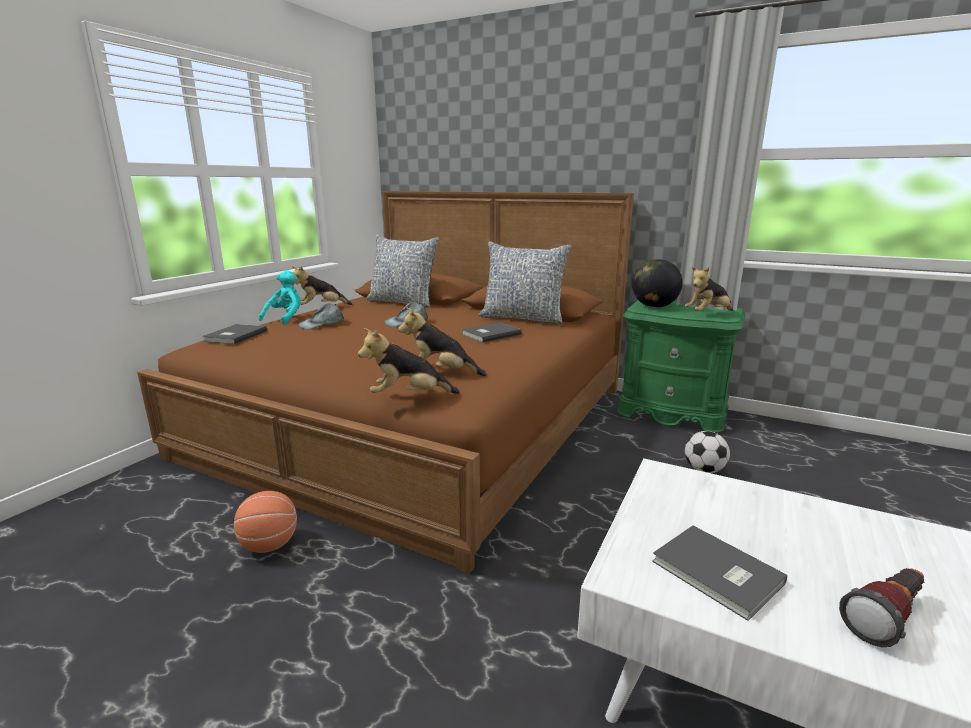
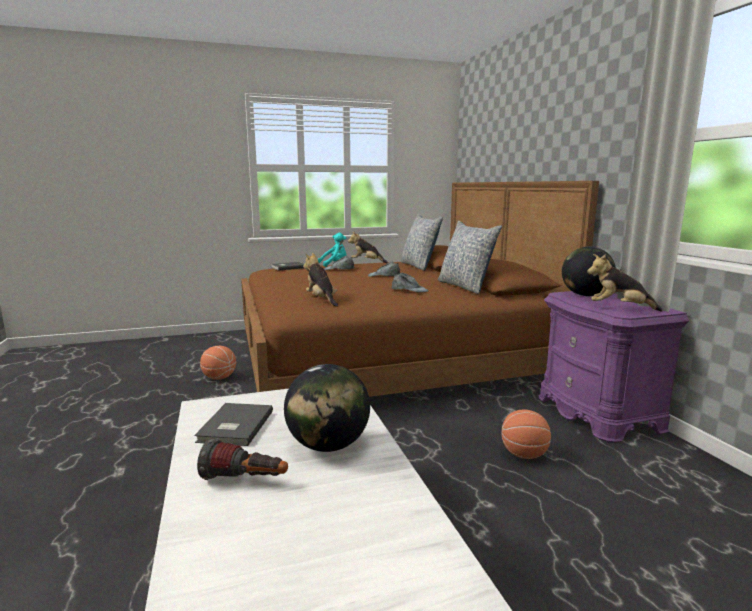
camera: 45 degrees right, 5 degrees down
plush toy [358,328,460,394] -> none
grey book [462,322,522,343] -> grey cap [392,273,429,292]
green nightstand [617,300,746,433] -> purple nightstand [539,291,689,443]
football [685,431,730,473] -> basketball [501,409,551,459]
none -> globe [284,364,370,452]

